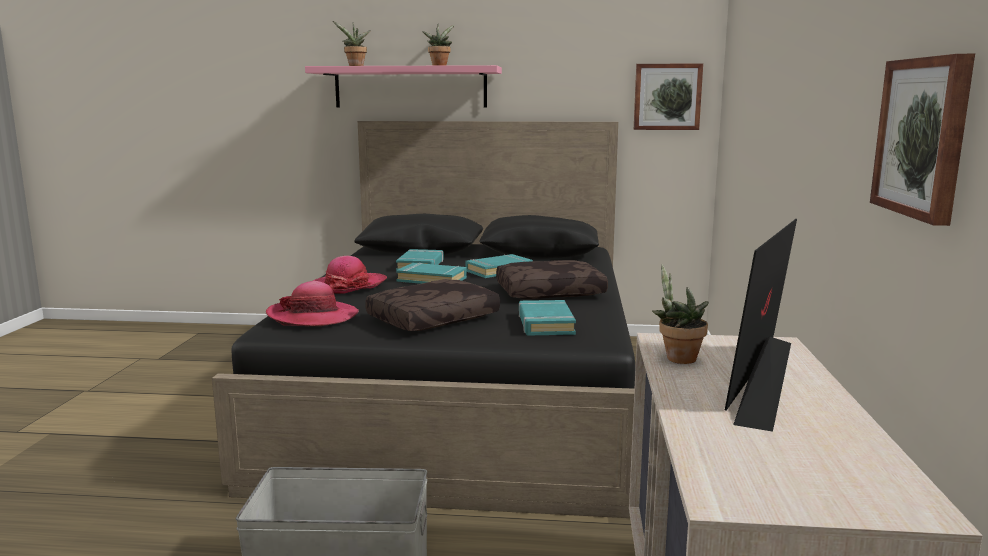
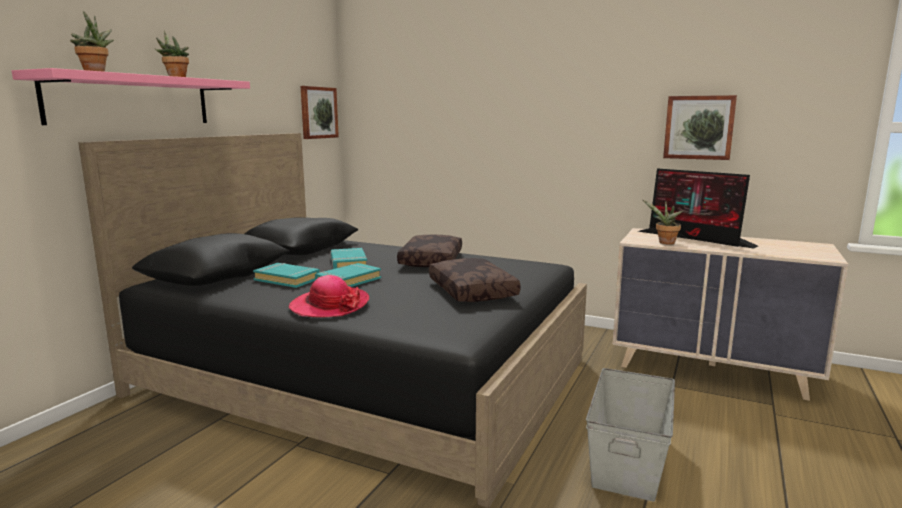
camera: 70 degrees left, 0 degrees up
hat [266,281,359,326] -> none
turquoise book [519,300,576,336] -> none

